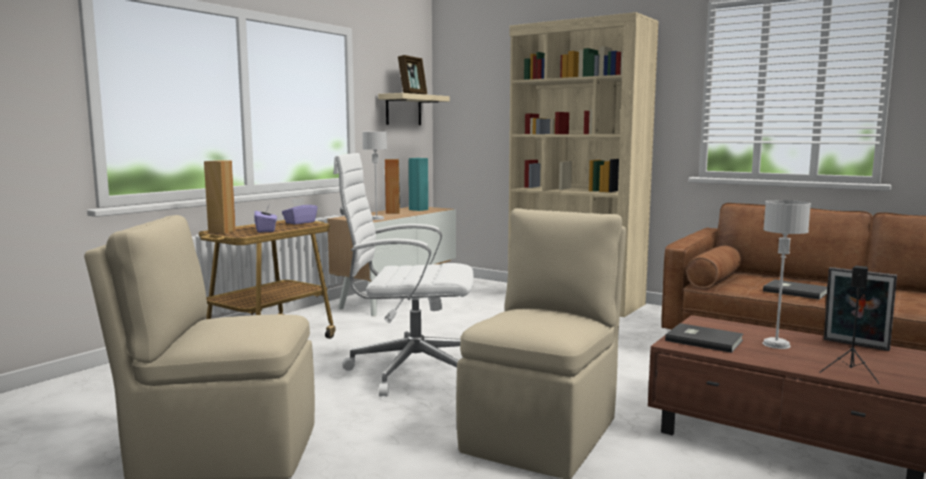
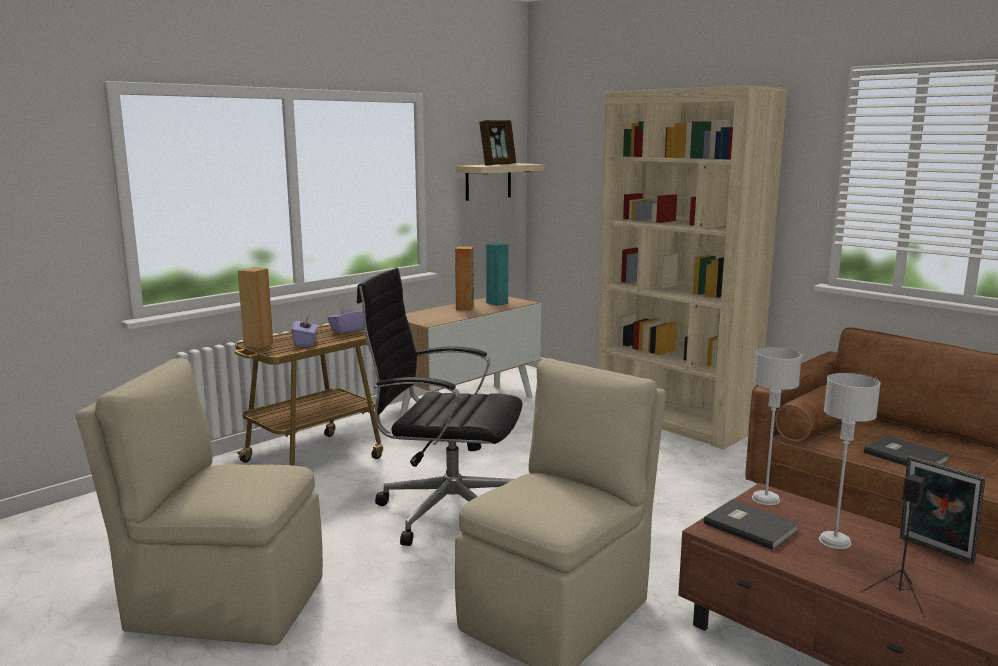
camera: 10 degrees right, 5 degrees up
white office chair [333,153,474,397] -> black office chair [357,268,523,546]
grey table lamp [362,132,387,220] -> grey table lamp moved to [752,347,802,505]

